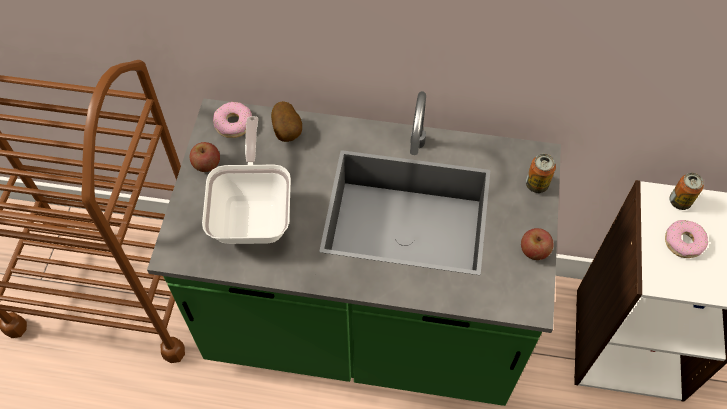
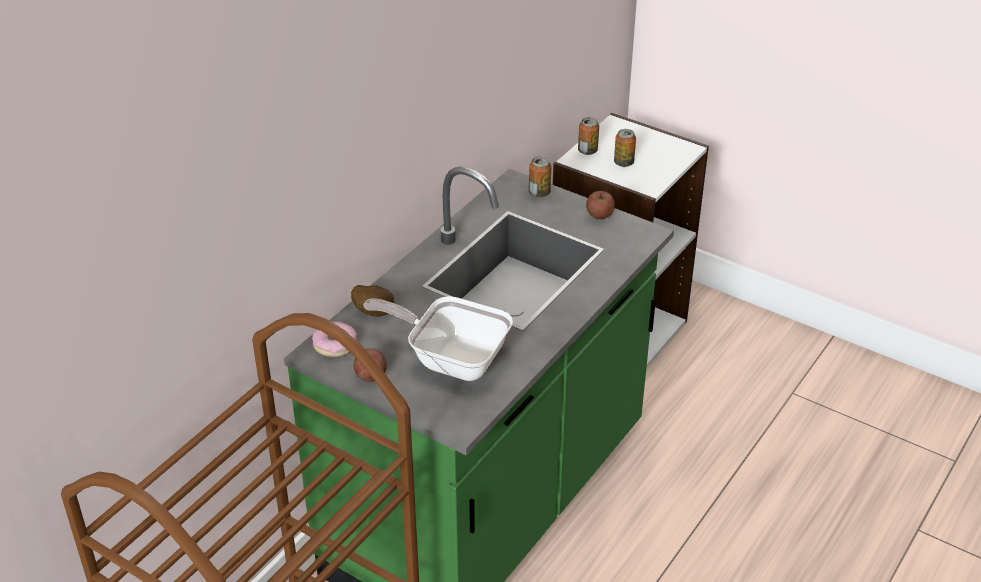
camera: 65 degrees left, 20 degrees down
donut [665,220,708,258] -> can [614,129,636,167]

